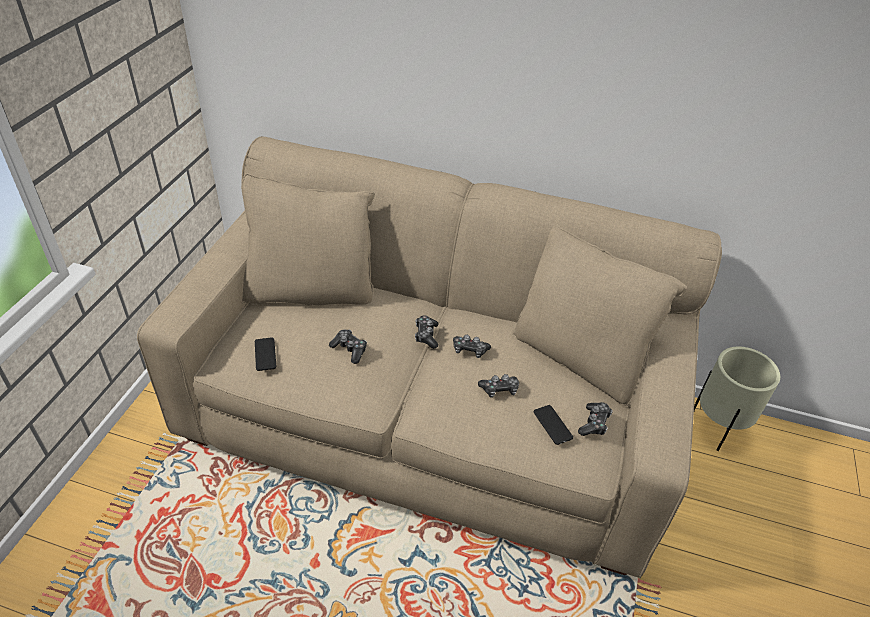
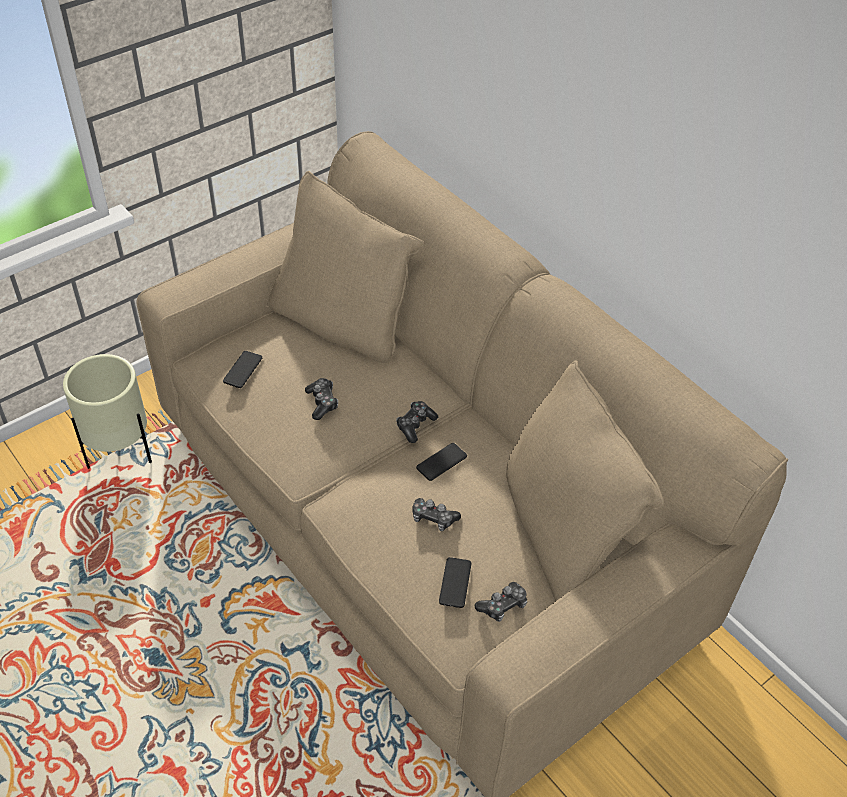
camera: 35 degrees right, 5 degrees up
game controller [453,335,491,358] -> phone [416,443,467,481]
beige planter [694,347,780,451] -> beige planter moved to [63,354,152,469]

